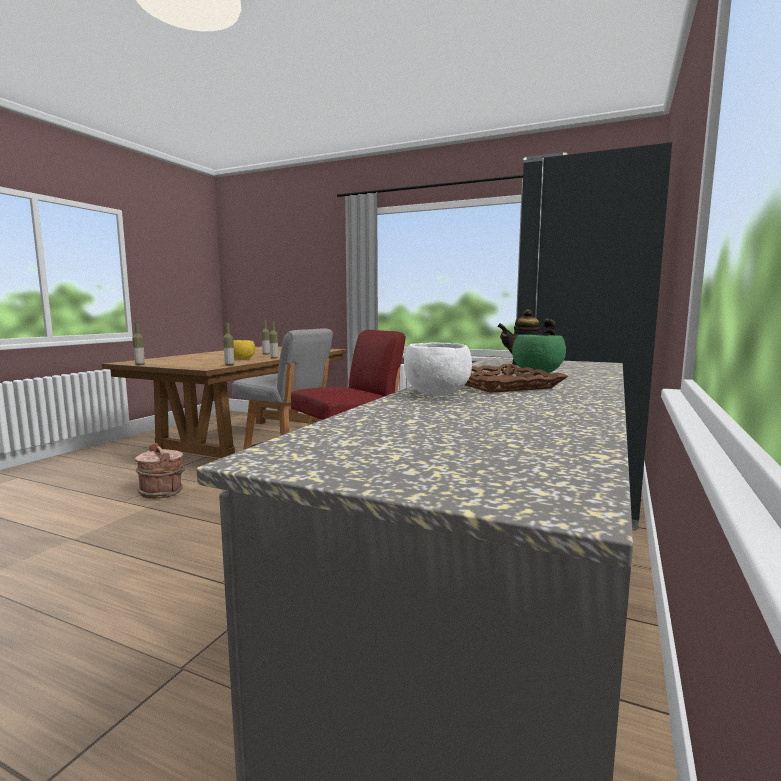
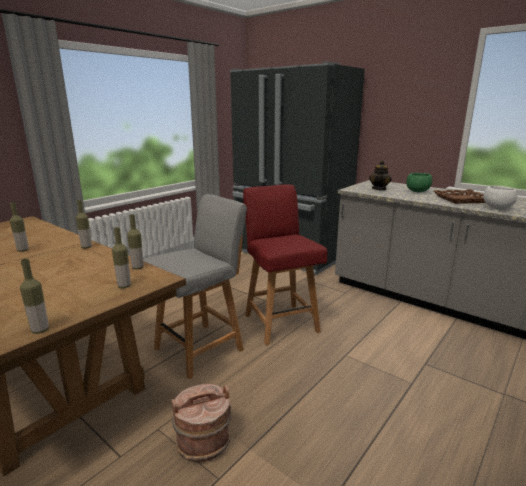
camera: 75 degrees left, 10 degrees up
yellow bowl [233,340,255,360] -> none
none -> bottle [112,227,131,288]

